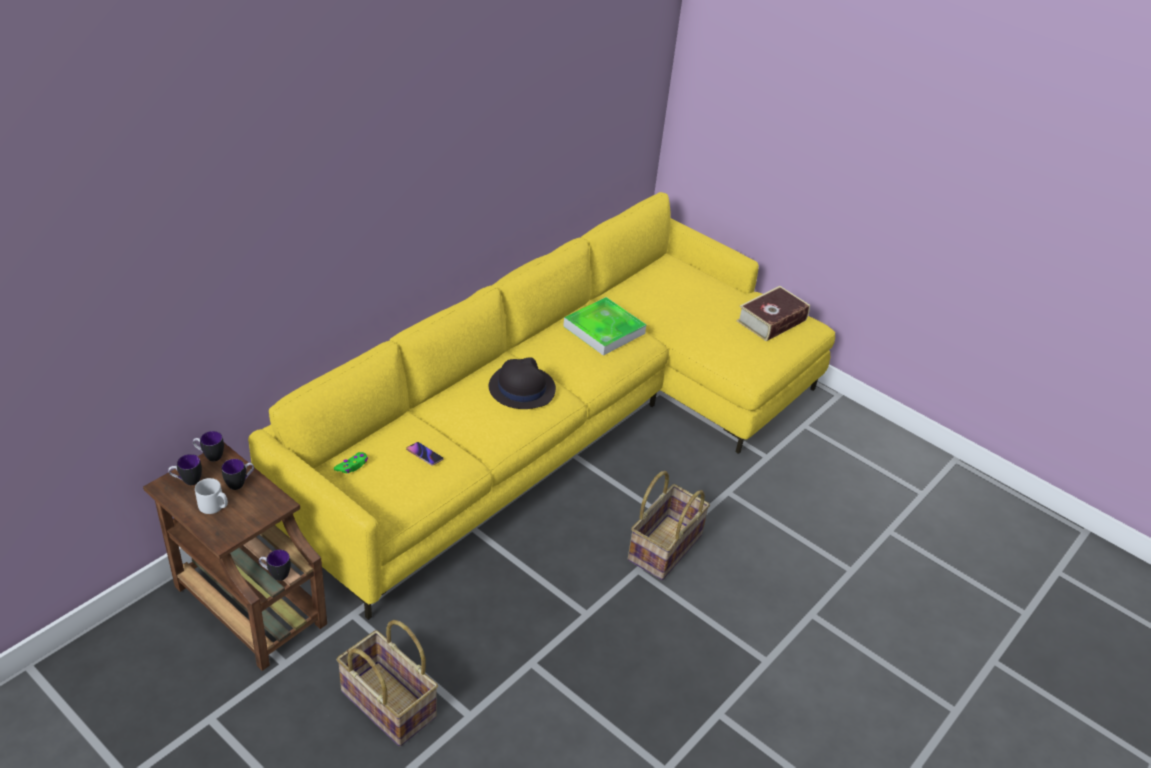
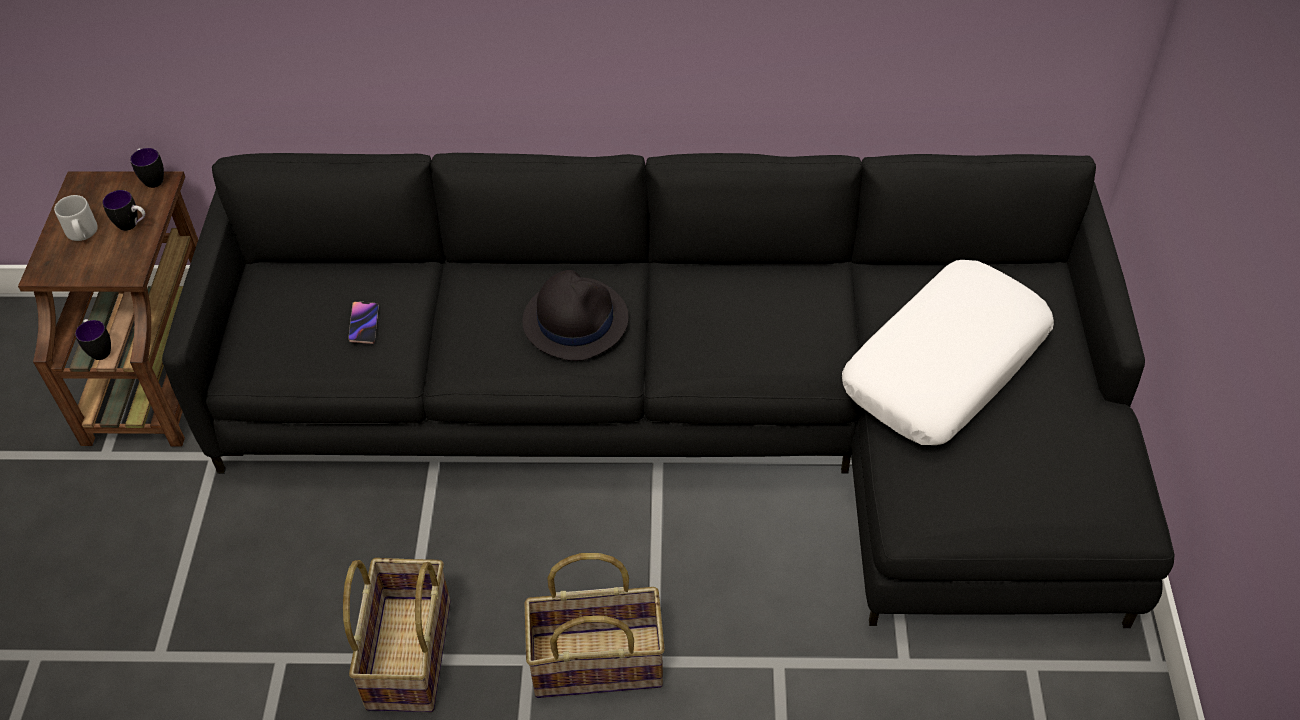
camera: 55 degrees right, 10 degrees up
mug [168,454,202,485] -> none
yellow sofa [248,192,835,620] -> black sofa [162,153,1174,628]
green game controller [334,452,368,473] -> none
basket [337,620,438,747] -> basket moved to [343,558,451,712]
tray [563,297,646,356] -> none
book [736,286,810,341] -> none
none -> white pillow [842,260,1054,445]

